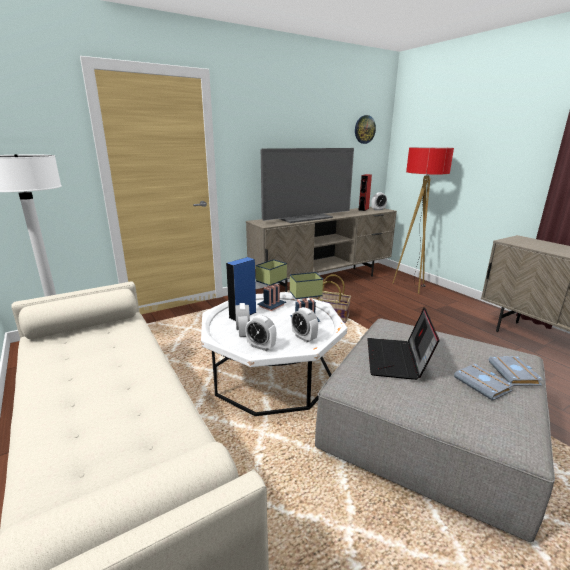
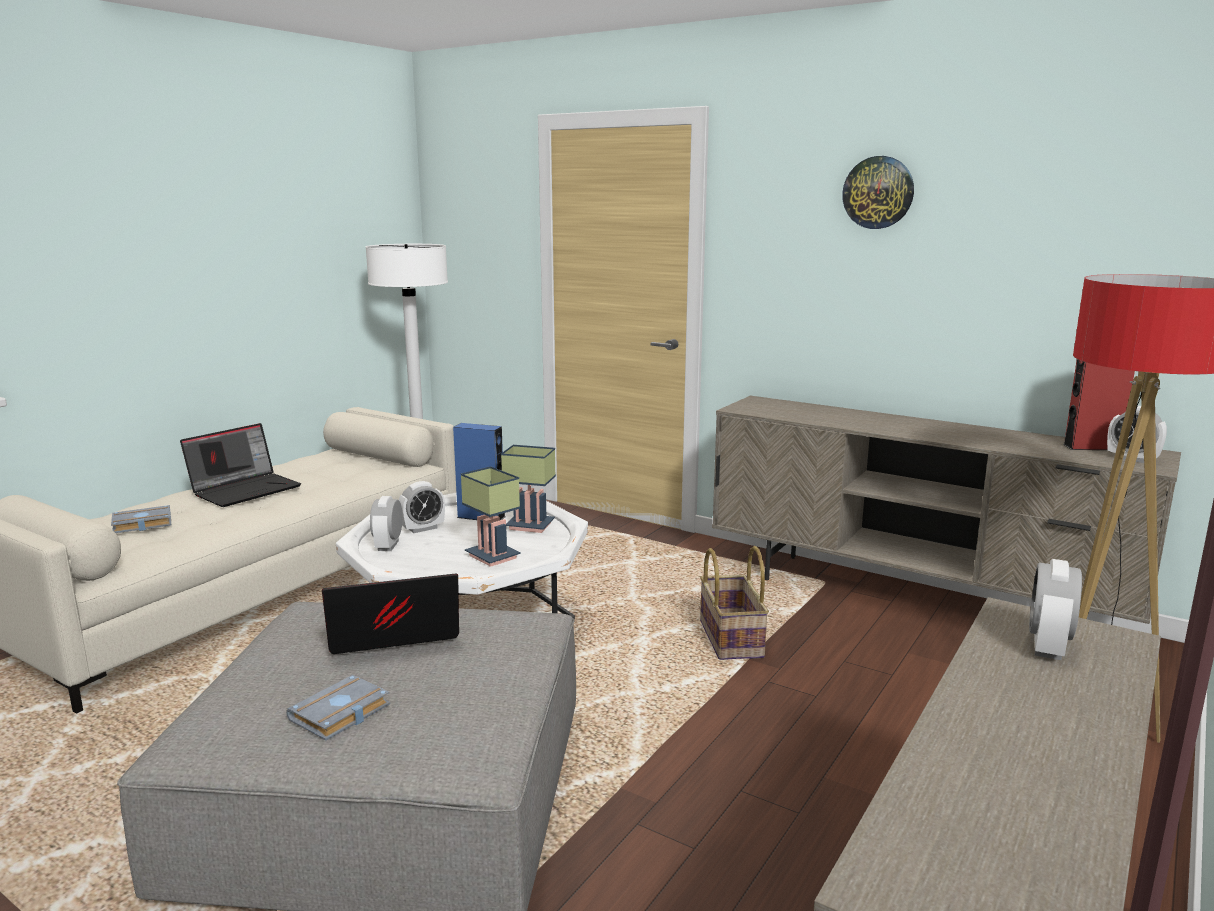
camera: 65 degrees right, 5 degrees down
television [261,148,354,223] -> none
alarm clock [291,307,318,342] -> alarm clock moved to [1029,559,1082,660]
wall clock [355,115,376,144] -> wall clock moved to [842,156,914,229]
grey book [489,357,543,386] -> grey book moved to [111,505,171,533]
none -> laptop [180,423,301,507]

